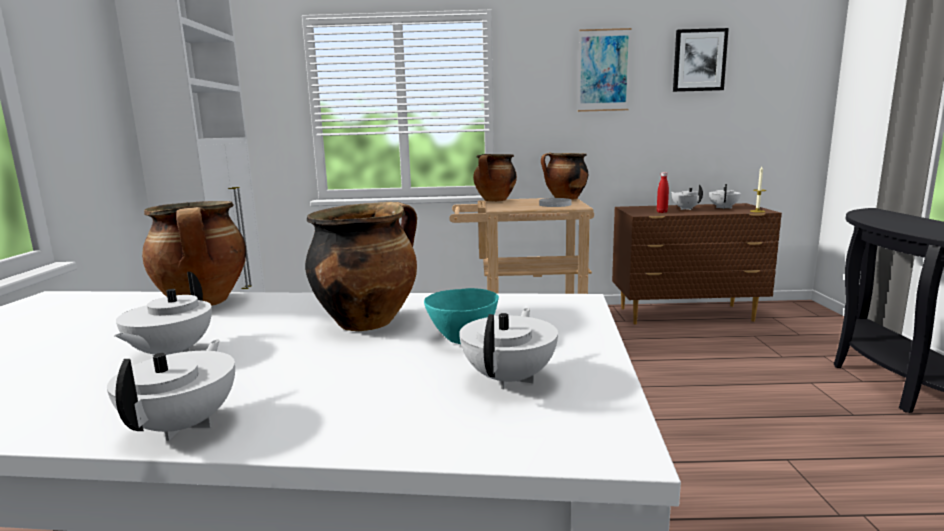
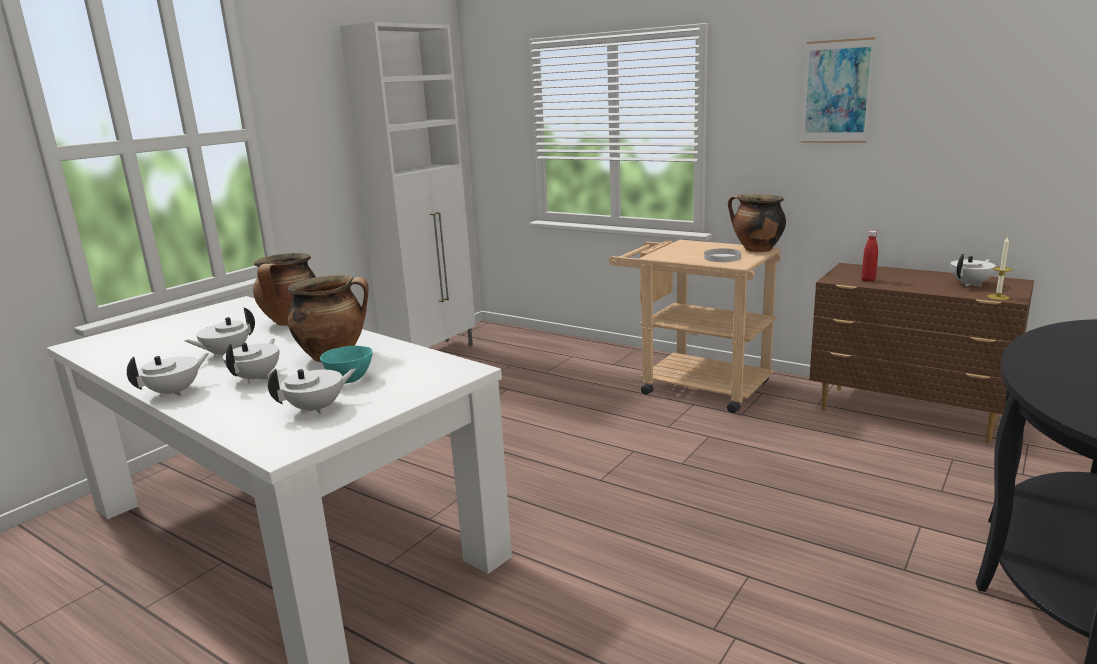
camera: 35 degrees right, 5 degrees up
cooking pot [473,154,517,202] -> none
white teapot [671,185,703,210] -> white teapot moved to [223,339,279,383]
picture [673,28,729,92] -> none

